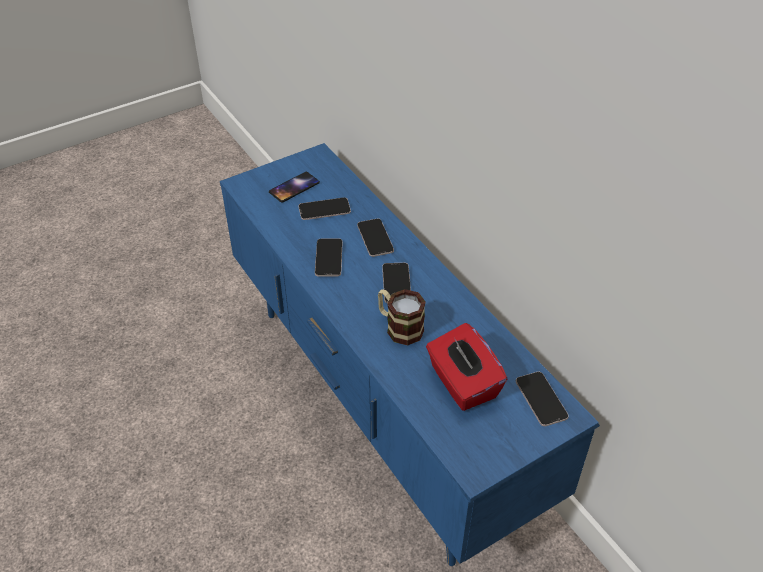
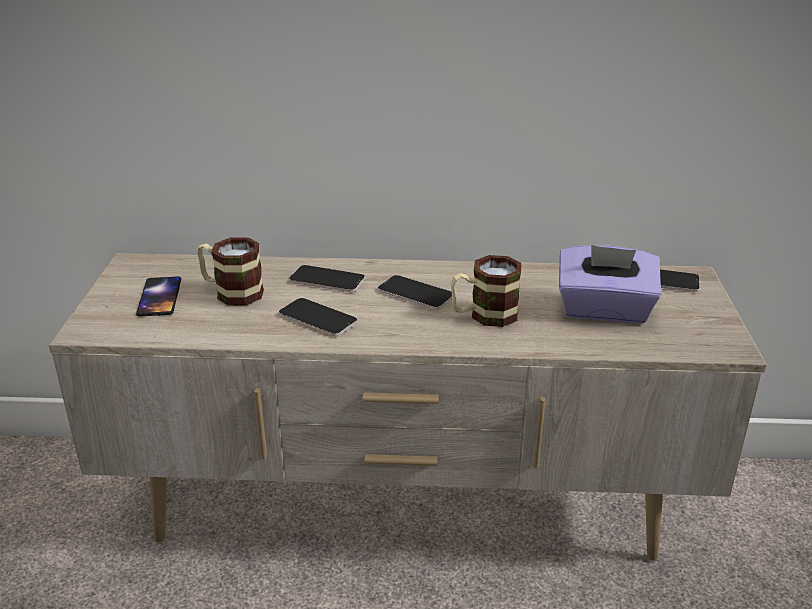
camera: 55 degrees left, 15 degrees down
blue tv stand [220,143,600,566] -> beige tv stand [49,253,767,561]
phone [298,197,351,220] -> mug [197,238,264,305]
red tissue box [426,323,507,411] -> purple tissue box [559,245,661,323]

